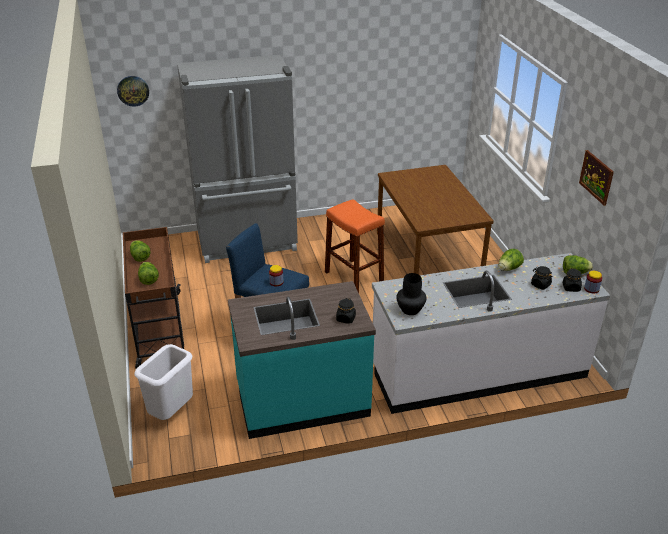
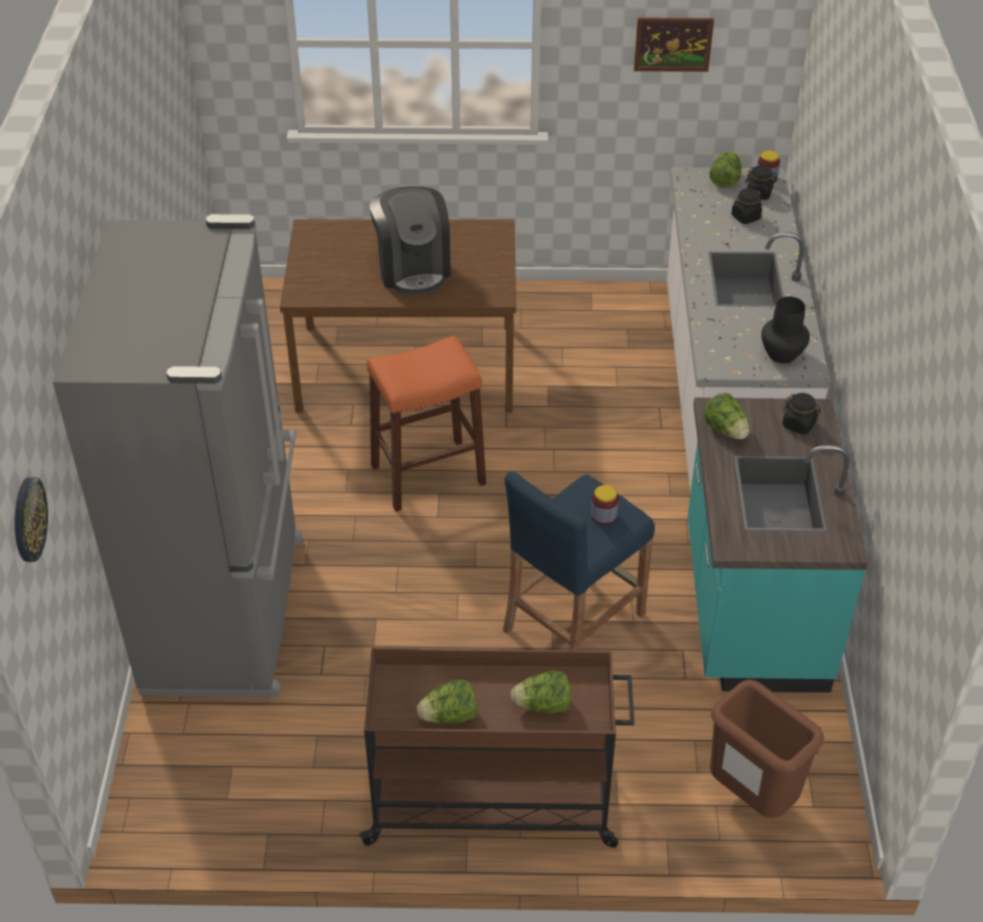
camera: 75 degrees left, 10 degrees up
white trash can [134,344,193,420] -> brown trash can [710,680,824,818]
lettuce [498,249,524,271] -> lettuce moved to [704,393,749,439]
none -> coffee machine [370,186,451,295]

